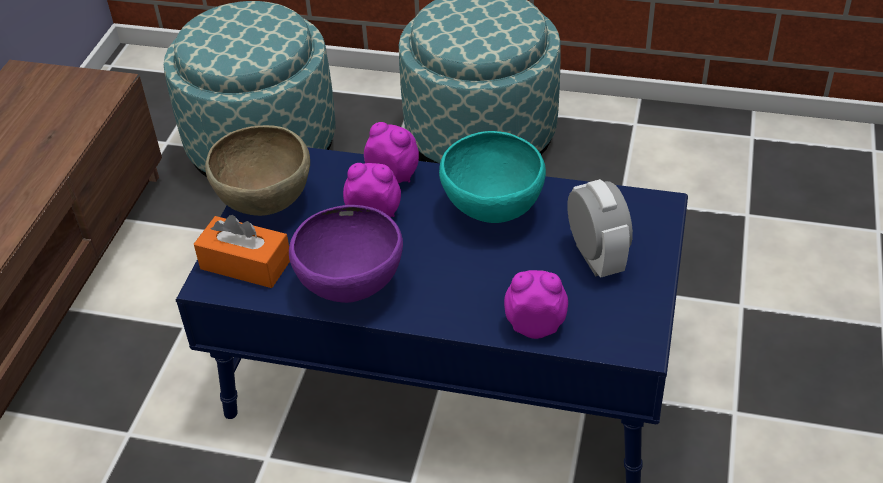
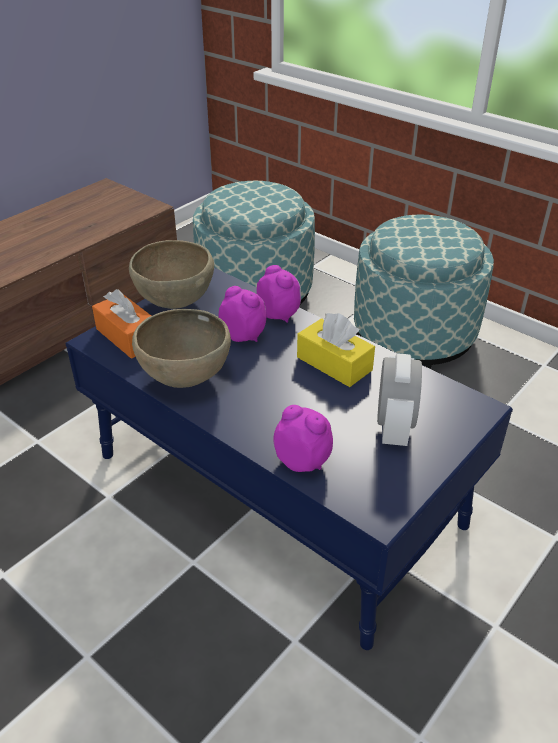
camera: 25 degrees right, 5 degrees down
purple bowl [289,205,403,303] -> brown bowl [132,309,231,388]
turquoise bowl [439,131,546,223] -> yellow tissue box [297,313,375,387]

